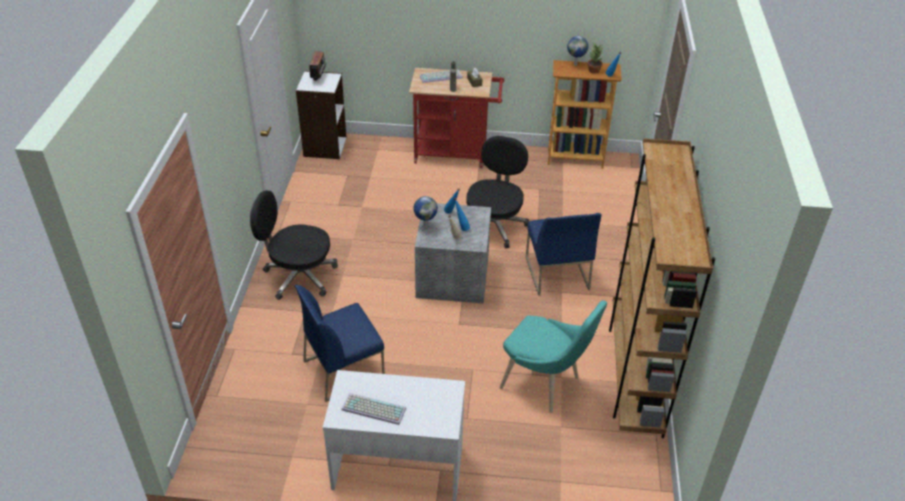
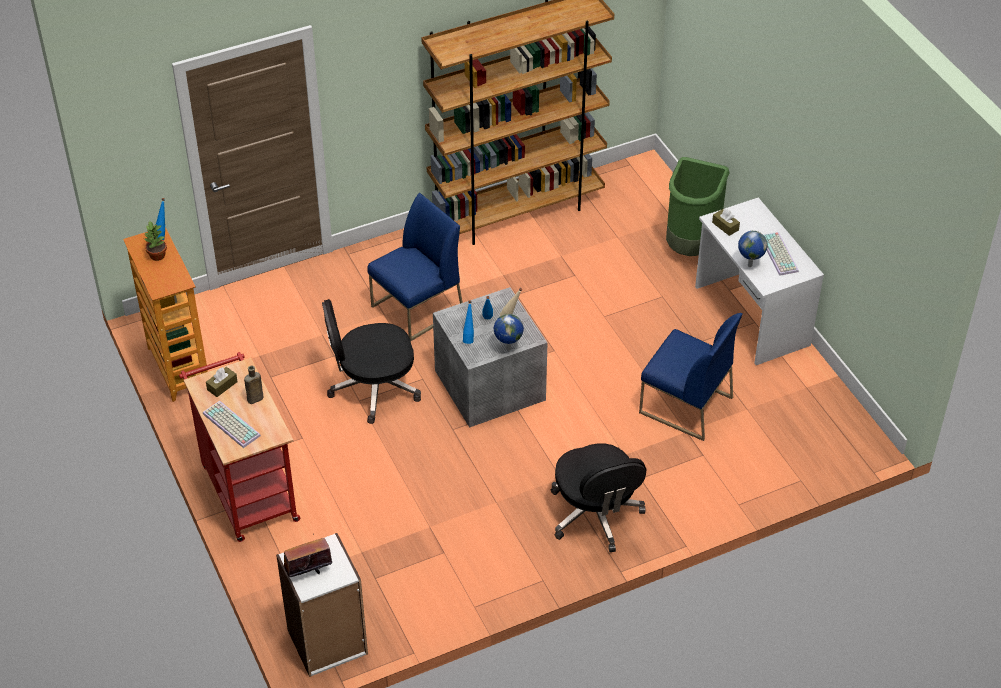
camera: 120 degrees left, 5 degrees up
turquoise chair [499,300,607,413] -> none
globe [567,36,588,66] -> globe moved to [738,231,767,267]
none -> green trash can [666,157,729,256]
none -> brown tissue box [712,209,740,236]

